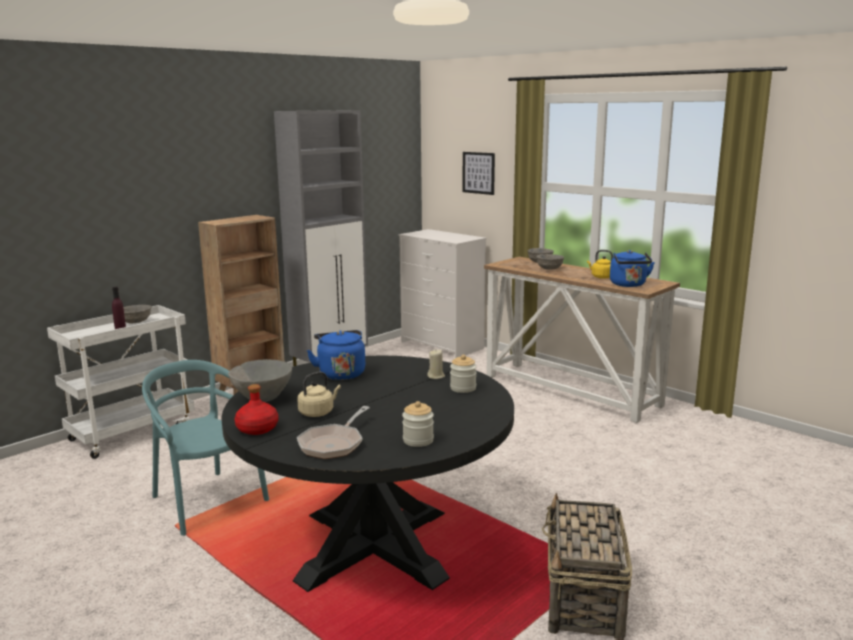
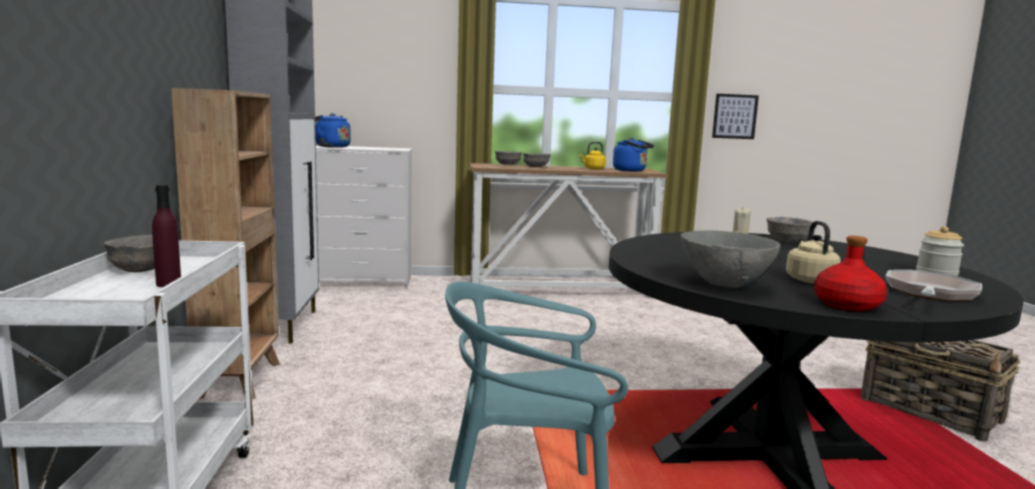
camera: 50 degrees left, 5 degrees down
frying pan [297,406,370,459] -> frying pan turned 120 degrees counterclockwise [886,270,982,301]
blue kettle [307,330,365,380] -> blue kettle moved to [315,113,351,148]
jar [450,355,477,393] -> grey bowl [766,217,817,243]
picture [462,152,495,195] -> picture moved to [712,94,759,139]

